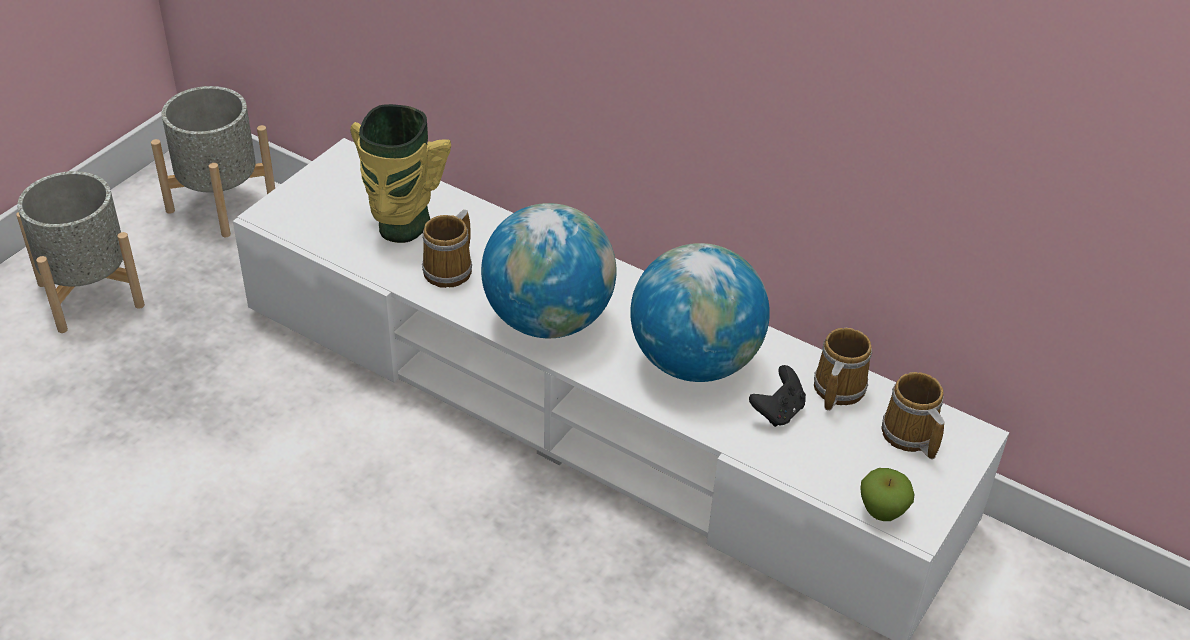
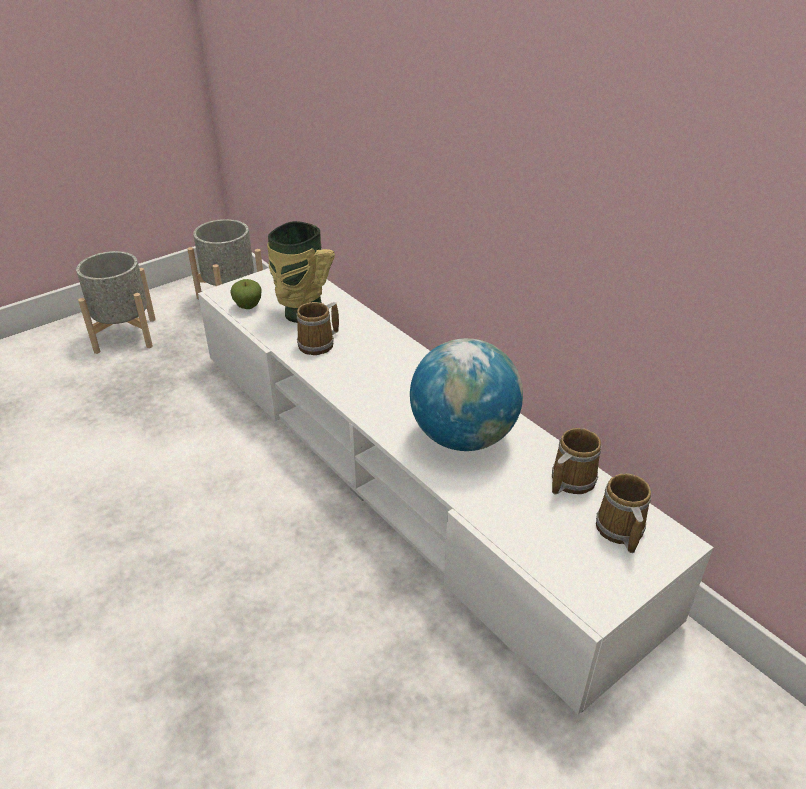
camera: 20 degrees right, 5 degrees down
globe [481,203,617,338] -> none
black game controller [749,365,806,427] -> none
apple [860,468,914,521] -> apple moved to [231,279,261,309]

